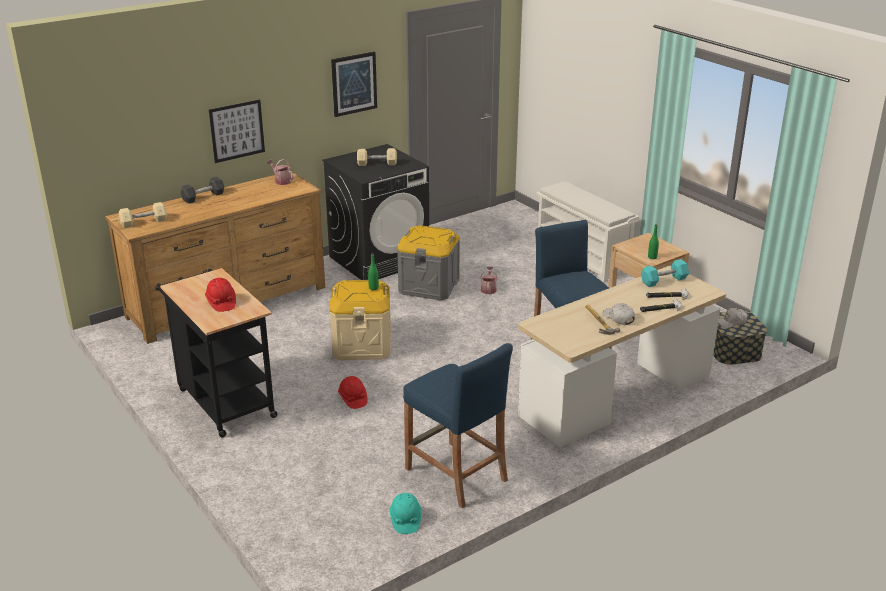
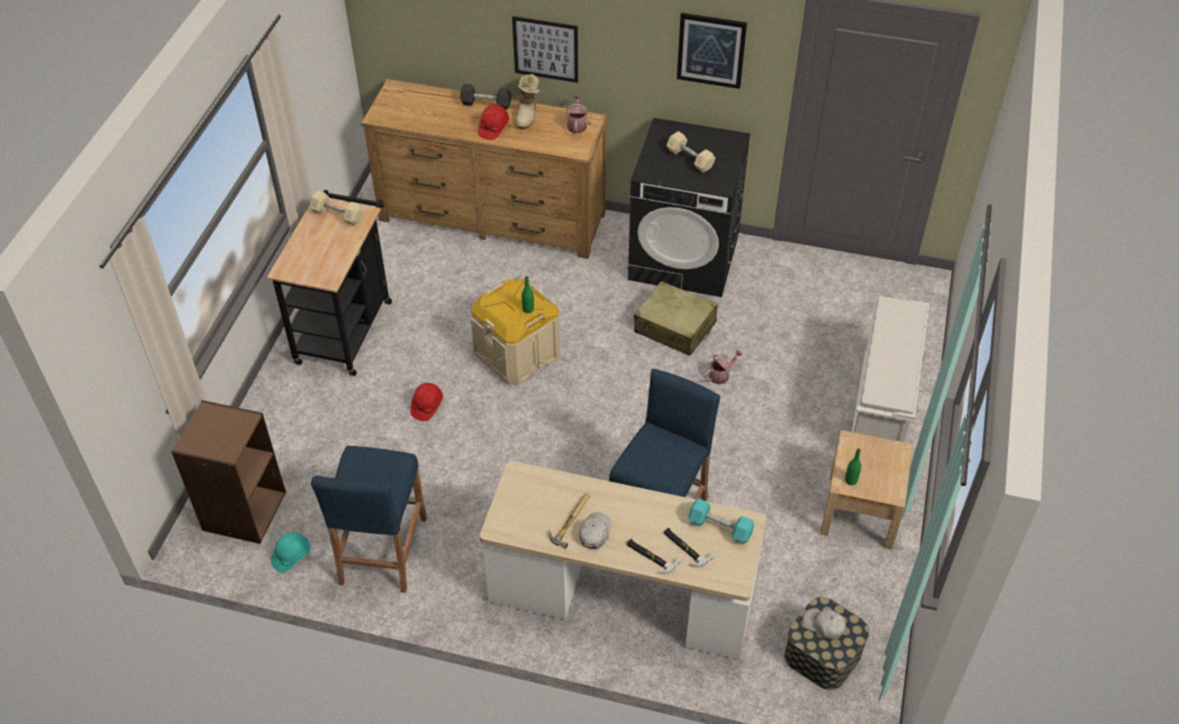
camera: 50 degrees right, 20 degrees up
beige dumbbell [119,202,167,228] -> beige dumbbell moved to [310,190,363,226]
red hard hat [205,278,236,312] -> red hard hat moved to [478,104,510,140]
grey storage box [397,225,460,300] -> beige suitcase [634,281,718,356]
none -> brown bookcase [172,400,286,544]
none -> boot [515,74,540,129]

